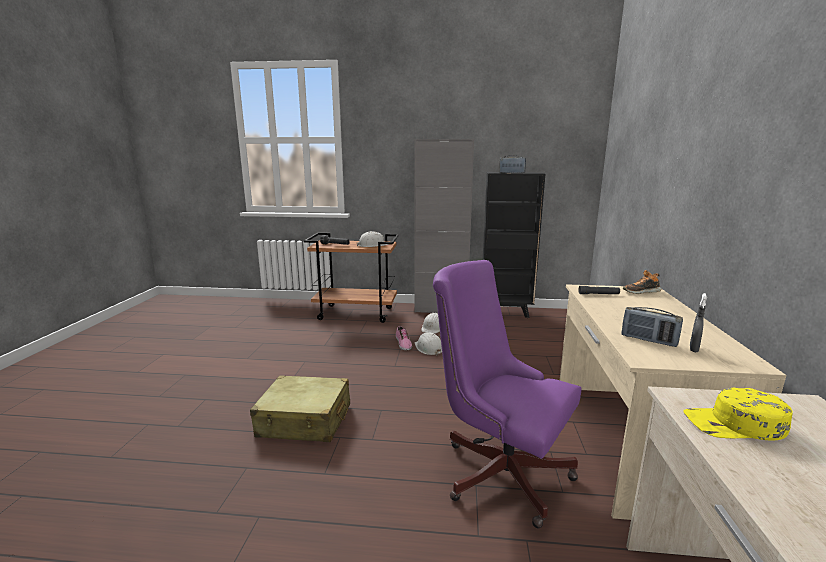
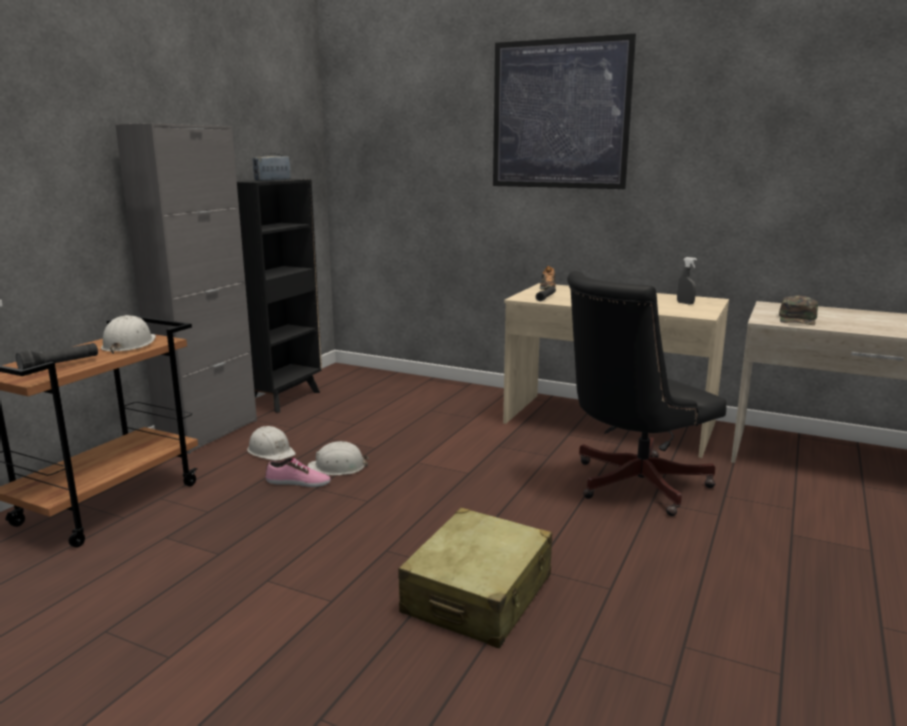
camera: 70 degrees left, 0 degrees up
purple office chair [433,260,582,528] -> black office chair [567,271,727,516]
radio [621,307,683,347] -> none
yellow cap [683,388,793,440] -> green cap [779,296,818,325]
none -> picture [493,33,636,189]

